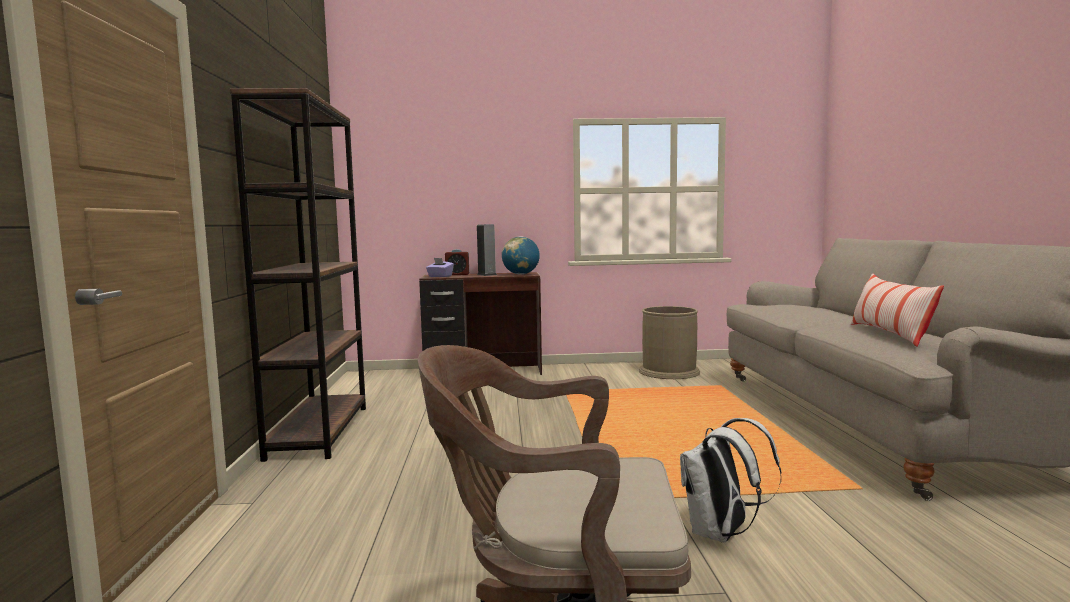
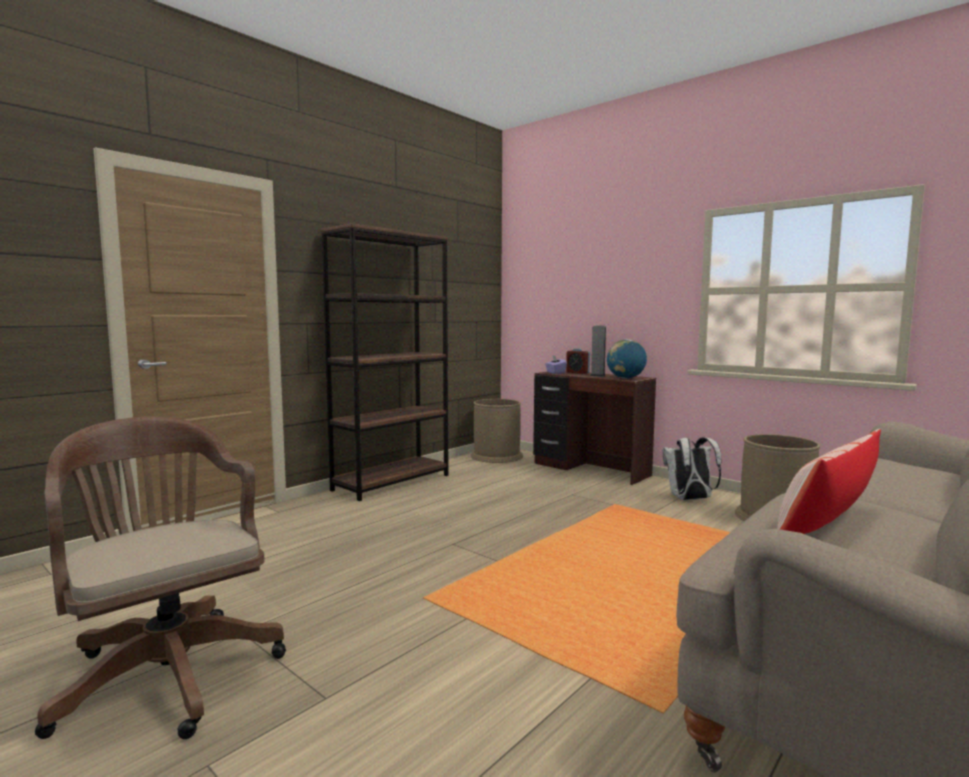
camera: 45 degrees right, 0 degrees up
white backpack [680,418,781,543] -> white backpack moved to [663,437,721,500]
none -> brown trash can [471,399,523,463]

